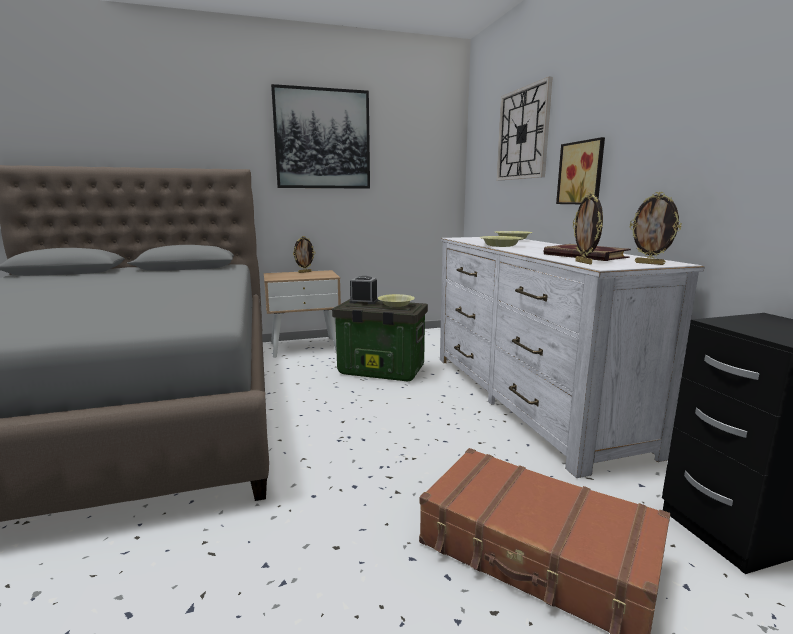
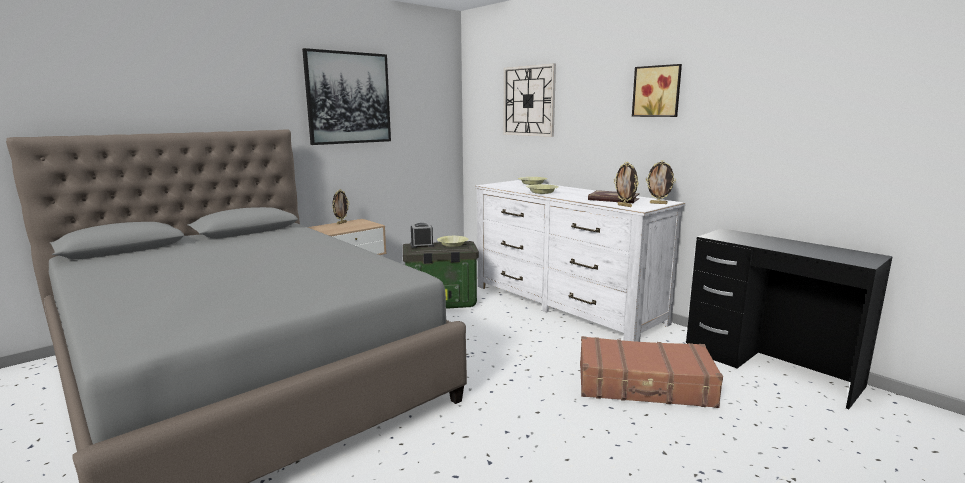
camera: 25 degrees left, 0 degrees up
picture [556,137,605,204] -> picture moved to [632,64,682,117]

